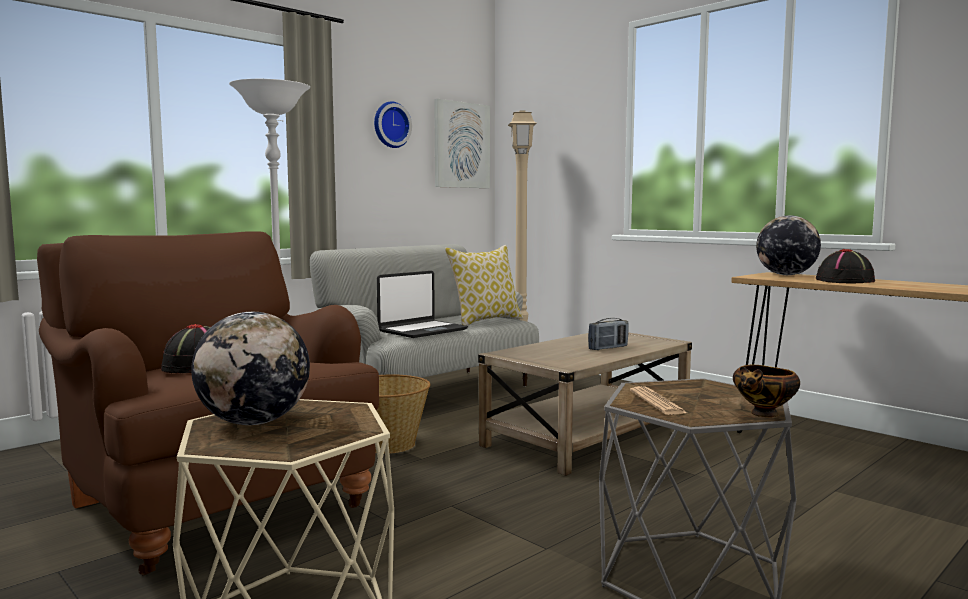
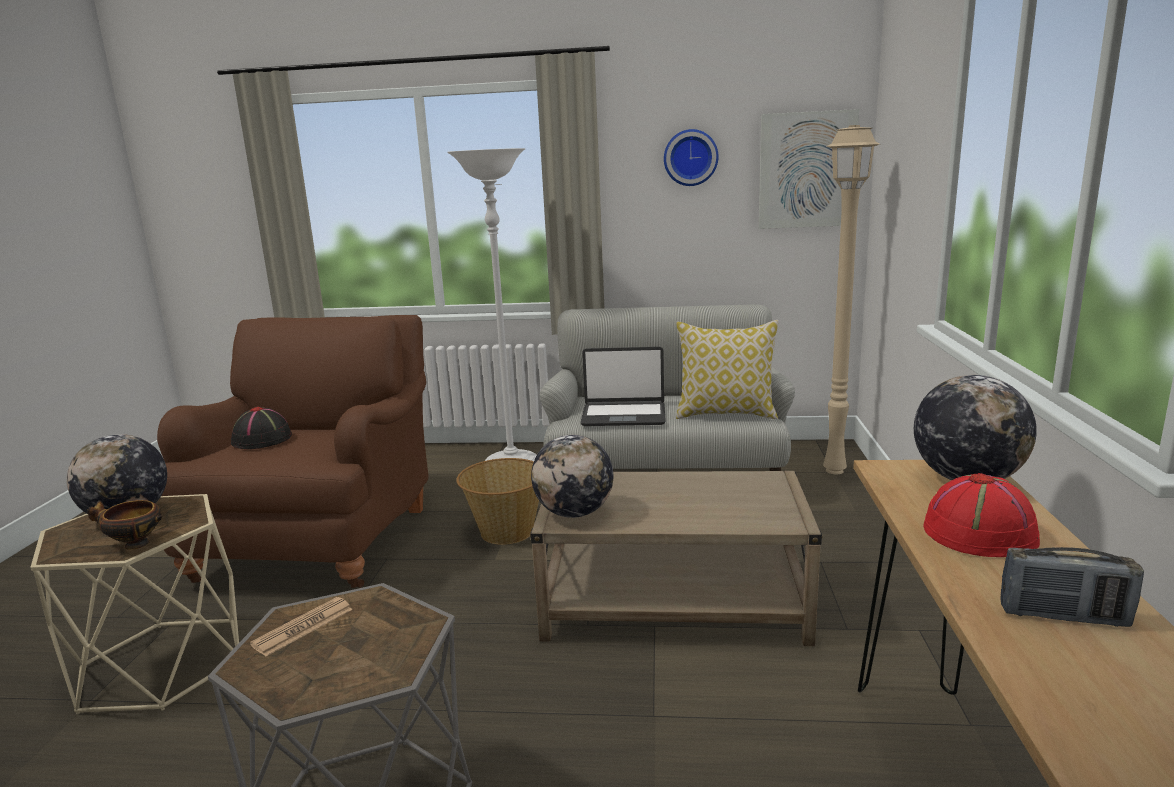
camera: 50 degrees right, 10 degrees up
radio [588,318,628,350] -> radio moved to [1000,547,1144,627]
bowl [733,365,800,417] -> bowl moved to [87,500,162,549]
black hat [816,249,875,284] -> red hat [923,473,1040,557]
none -> globe [531,435,613,518]

